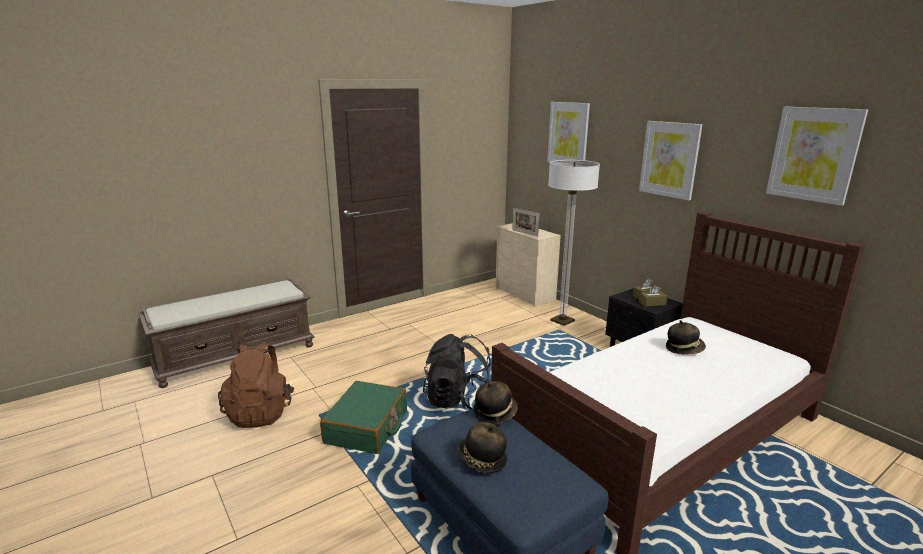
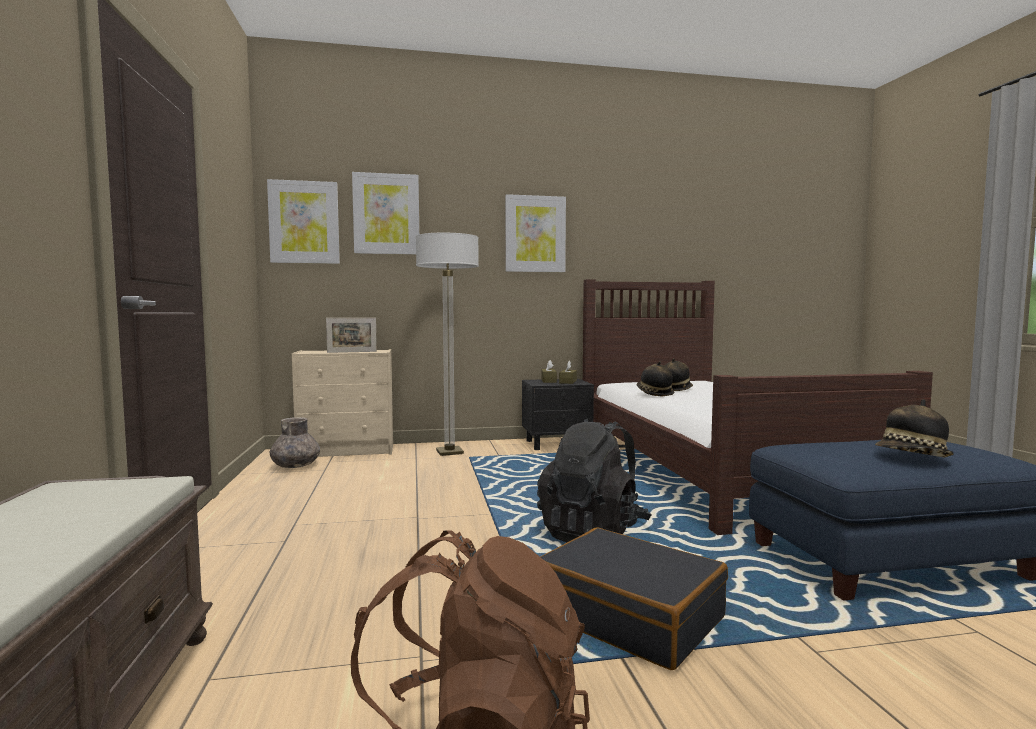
camera: 65 degrees left, 15 degrees down
green suitcase [320,381,407,454] -> black suitcase [541,528,728,670]
hat [473,381,518,425] -> hat moved to [637,361,674,397]
picture [766,107,868,206] -> picture moved to [267,179,340,264]
none -> grey vase [269,417,320,468]

